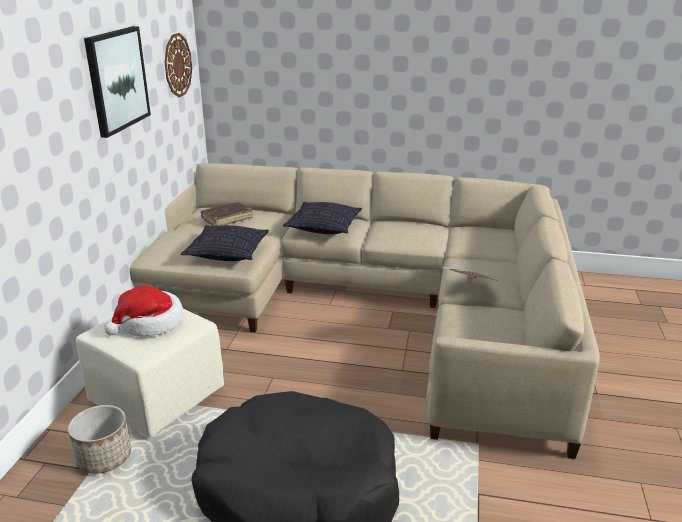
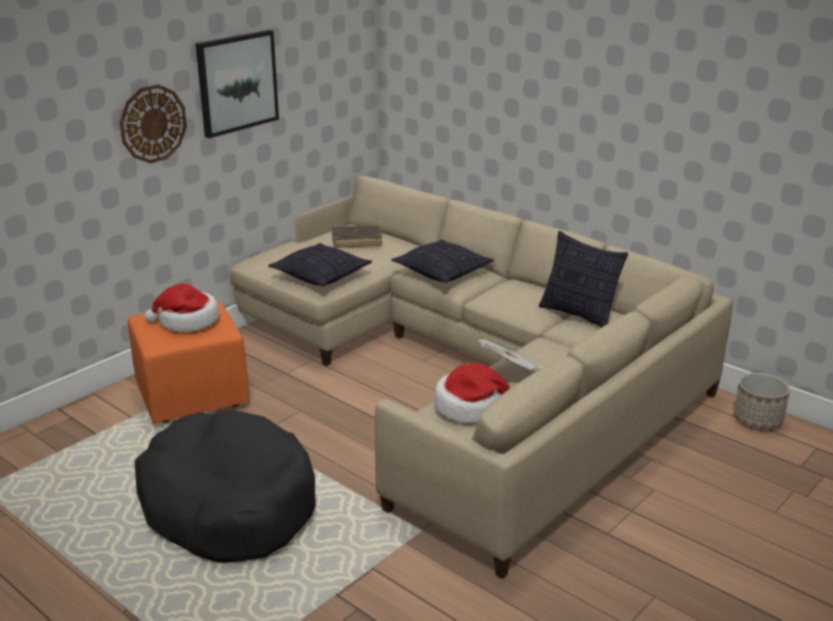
camera: 30 degrees right, 0 degrees up
planter [68,405,131,474] -> planter moved to [734,373,790,430]
beige ottoman [76,309,224,438] -> orange ottoman [128,301,250,424]
wall clock [165,33,192,98] -> wall clock moved to [120,84,187,164]
none -> hat [434,363,510,423]
none -> pillow [539,231,628,328]

